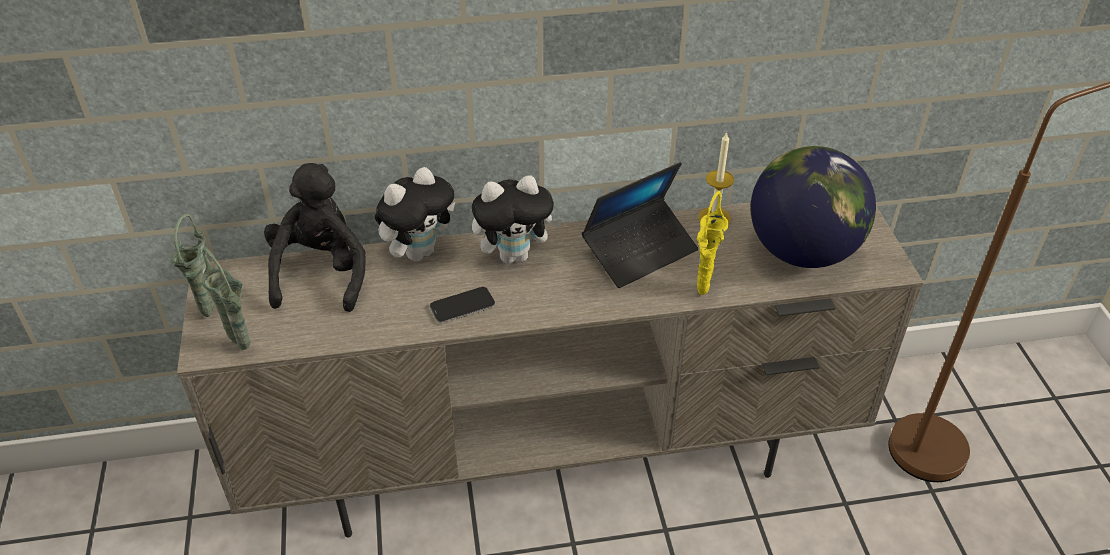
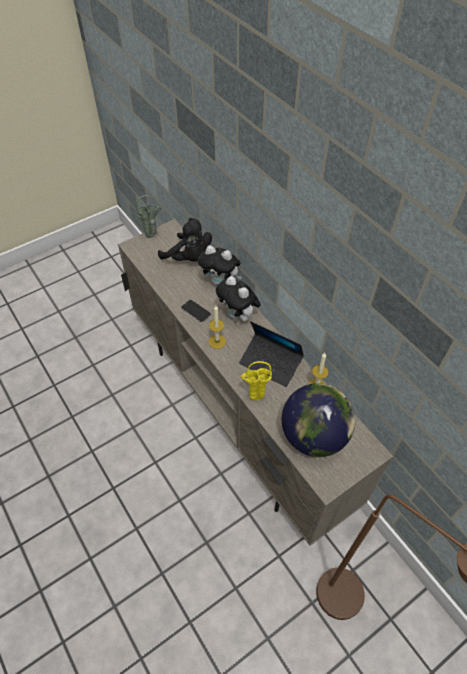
camera: 65 degrees right, 10 degrees up
green vase [202,248,250,350] -> none
black plush toy [264,163,366,312] -> black plush toy turned 60 degrees clockwise [158,218,212,261]
none -> candle [209,306,226,349]

